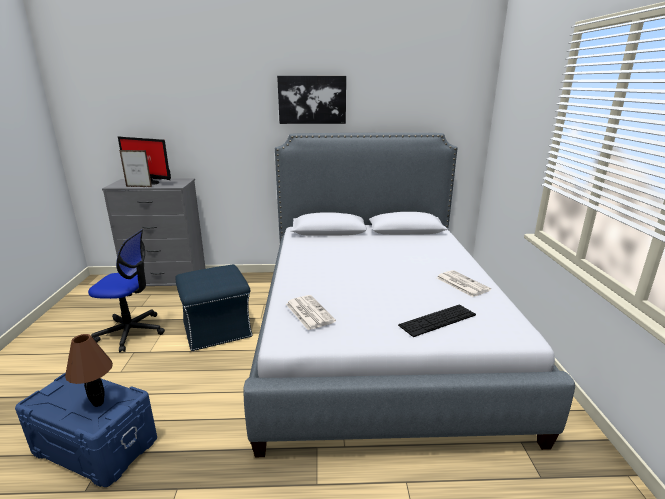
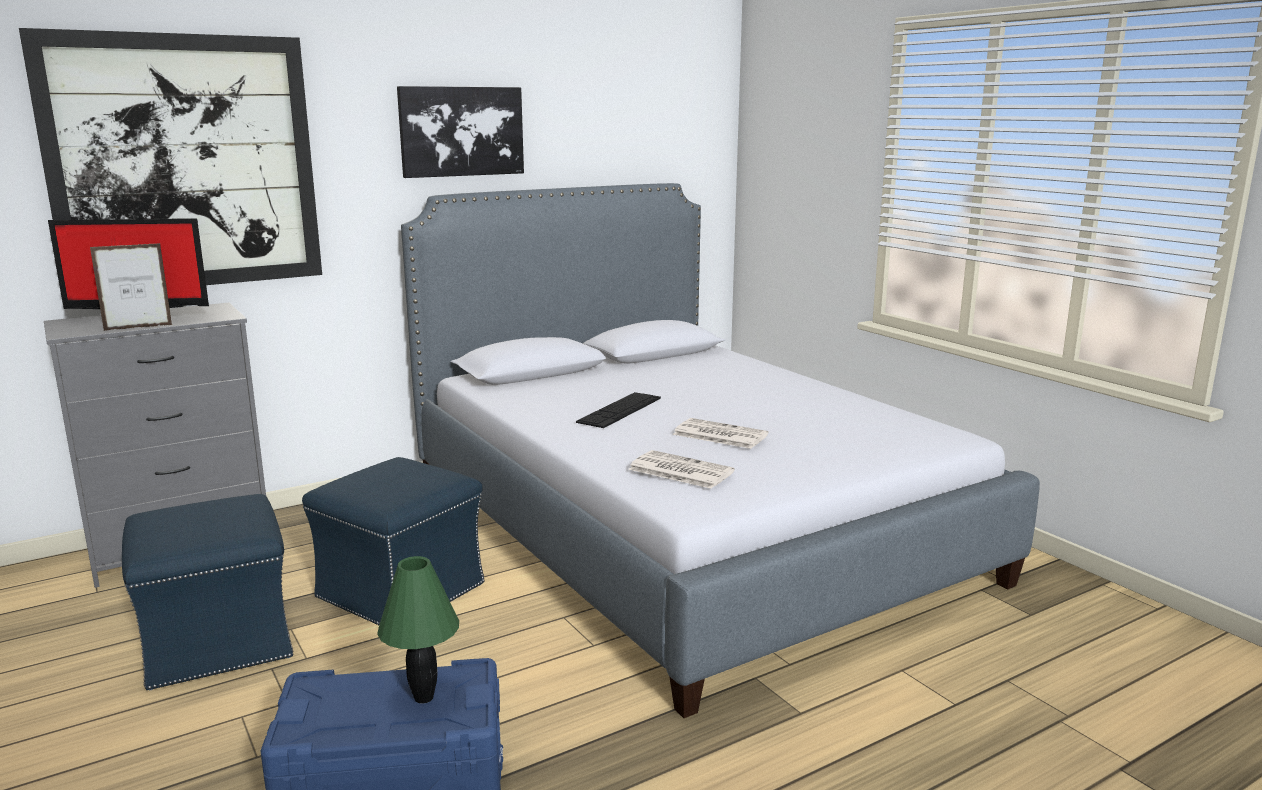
camera: 30 degrees left, 5 degrees down
brown table lamp [65,334,113,407] -> green table lamp [377,556,459,703]
office chair [88,229,165,352] -> blue ottoman [122,494,294,690]
keyboard [398,304,476,337] -> keyboard moved to [576,392,661,428]
newspaper [437,270,491,297] -> newspaper moved to [673,418,768,449]
none -> picture [19,28,322,285]

